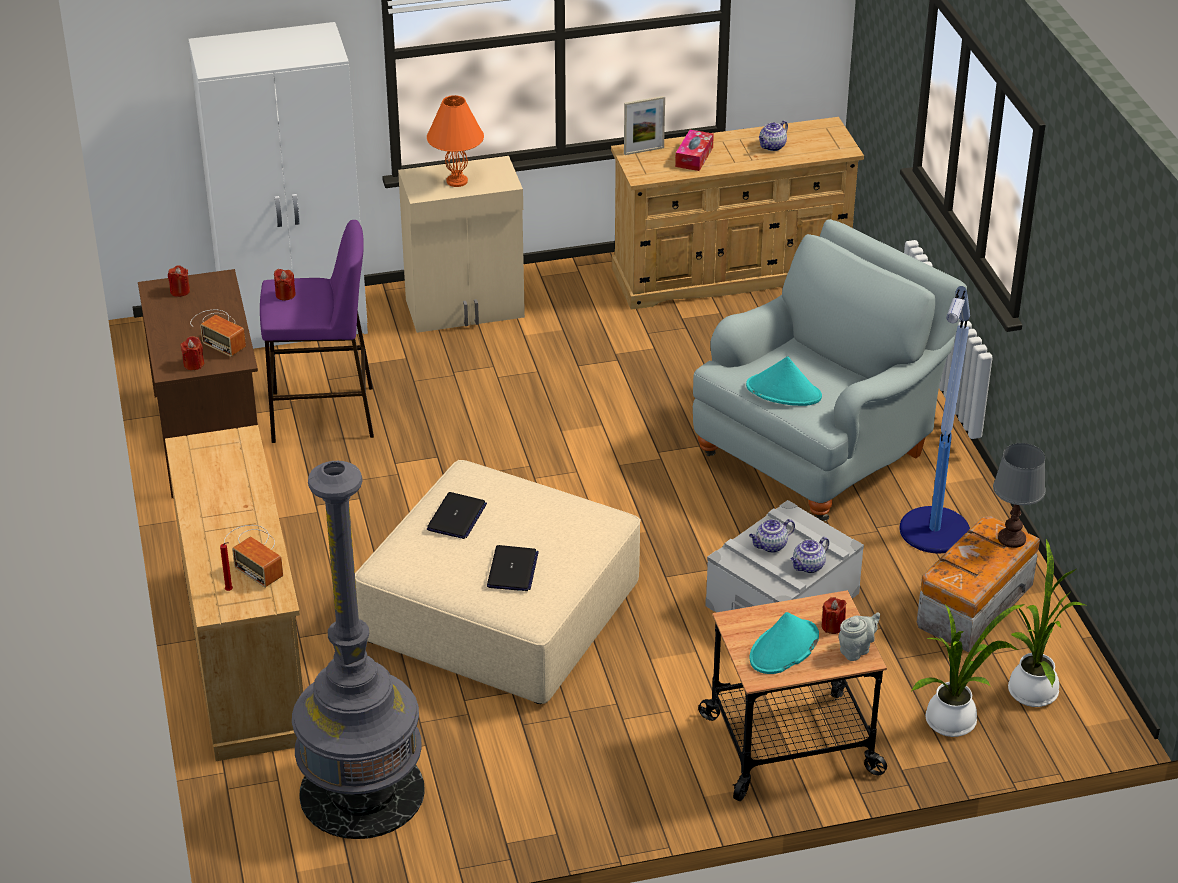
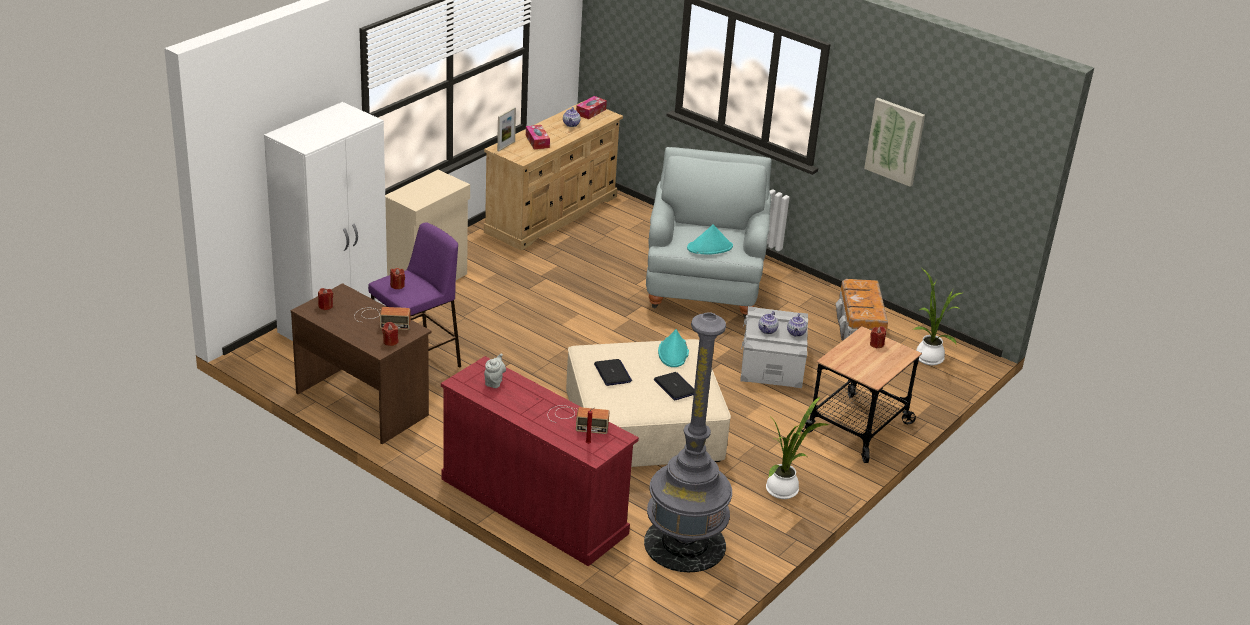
camera: 40 degrees left, 5 degrees down
beige dresser [165,425,303,761] -> red dresser [441,356,639,566]
orange table lamp [427,95,484,187] -> none
turquoise hat [749,612,819,674] -> turquoise hat moved to [658,329,689,367]
grey teapot [839,612,880,661] -> grey teapot moved to [484,353,506,388]
floor lamp [899,286,970,553] -> none
potted plant [911,604,1026,737] -> potted plant moved to [766,397,829,499]
grey table lamp [993,443,1046,548] -> none
none -> tissue box [576,96,607,119]
none -> picture [864,98,925,187]

